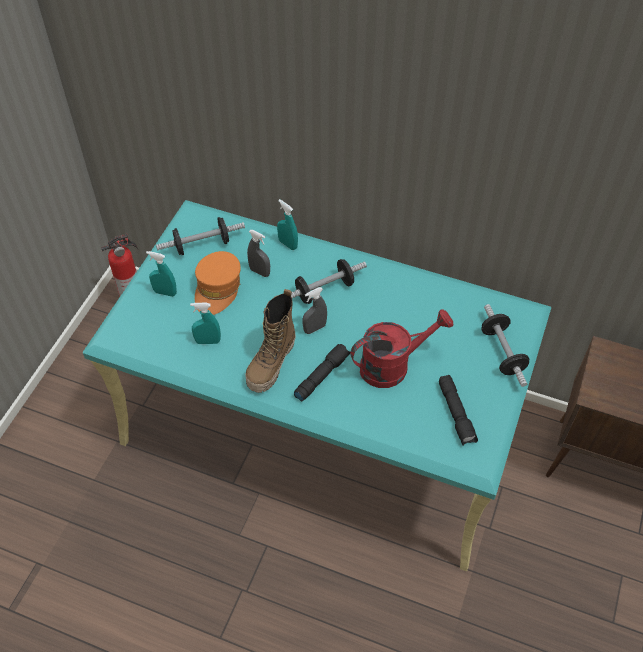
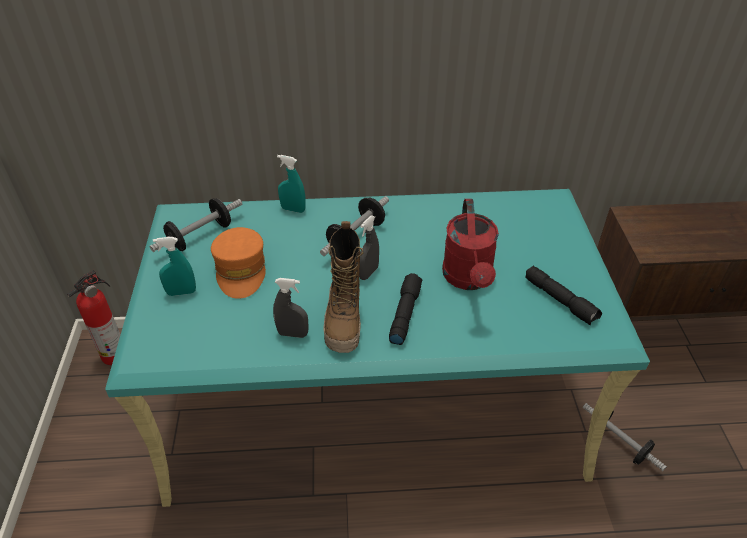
camera: 25 degrees left, 10 degrees down
turquoise spray bottle [190,303,221,344] -> none
grey spray bottle [247,230,270,277] -> grey spray bottle moved to [273,278,309,338]
red watering can [350,309,453,388] -> red watering can turned 135 degrees clockwise [442,199,499,290]
dumbbell [481,304,529,387] -> dumbbell moved to [583,403,667,471]

